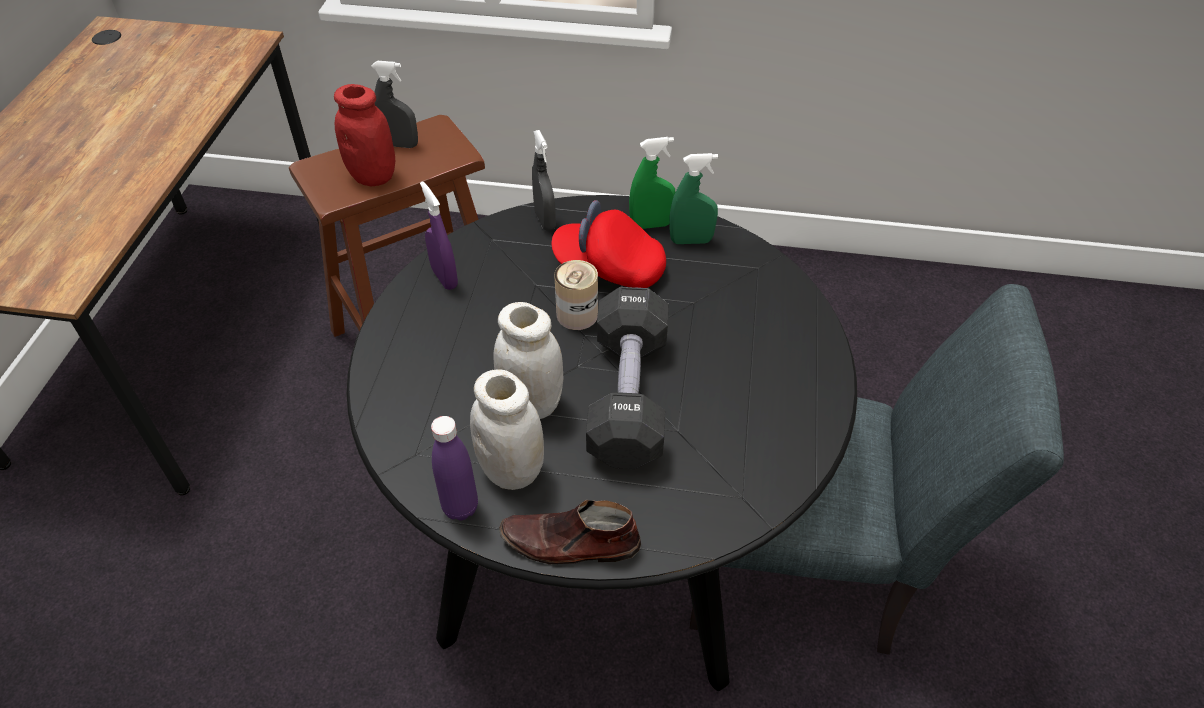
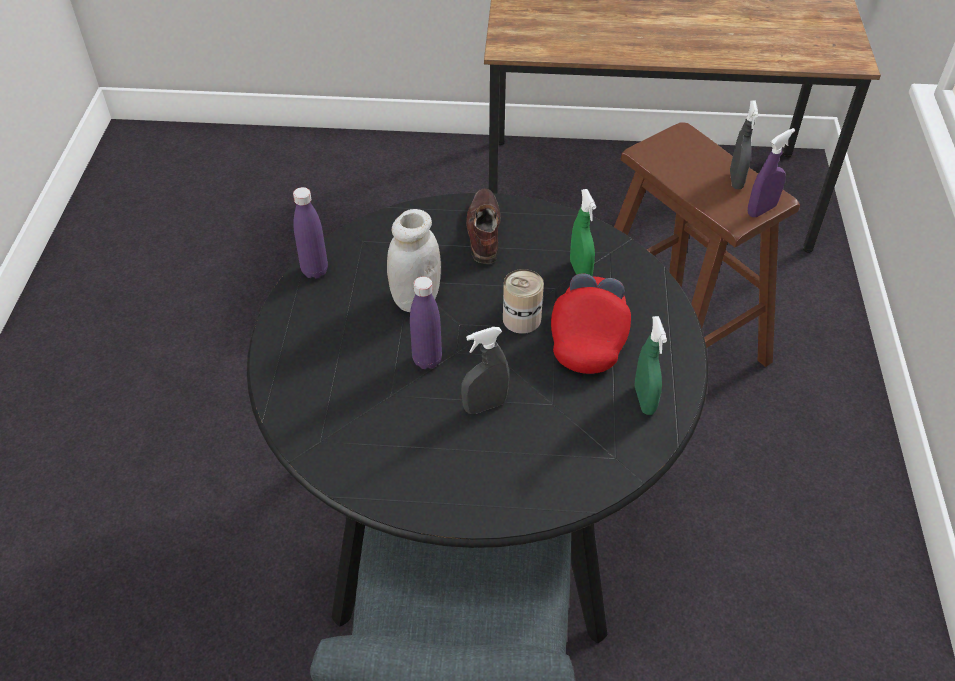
camera: 85 degrees right, 0 degrees up
red jar [334,84,395,186] -> none
purple spray bottle [420,181,458,290] -> purple spray bottle moved to [748,128,795,217]
white jar [470,369,544,490] -> none
brown shoe [499,500,641,564] -> brown shoe moved to [466,188,501,264]
grey spray bottle [532,130,556,231] -> grey spray bottle moved to [461,327,509,414]
black dumbbell [586,287,668,469] -> purple bottle [410,277,442,369]
green spray bottle [629,137,675,229] -> green spray bottle moved to [570,189,596,276]

